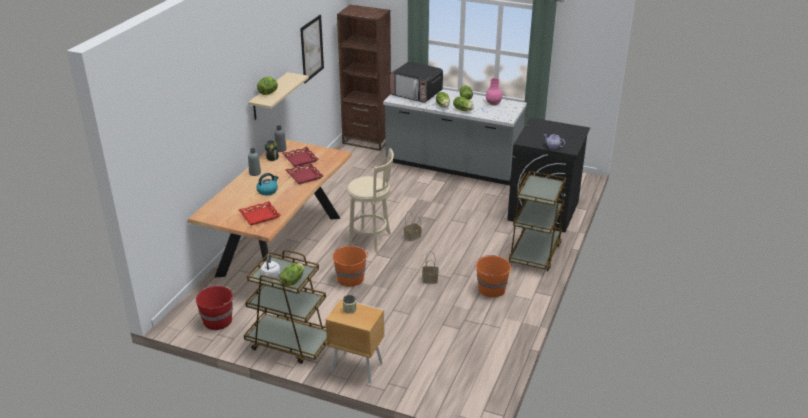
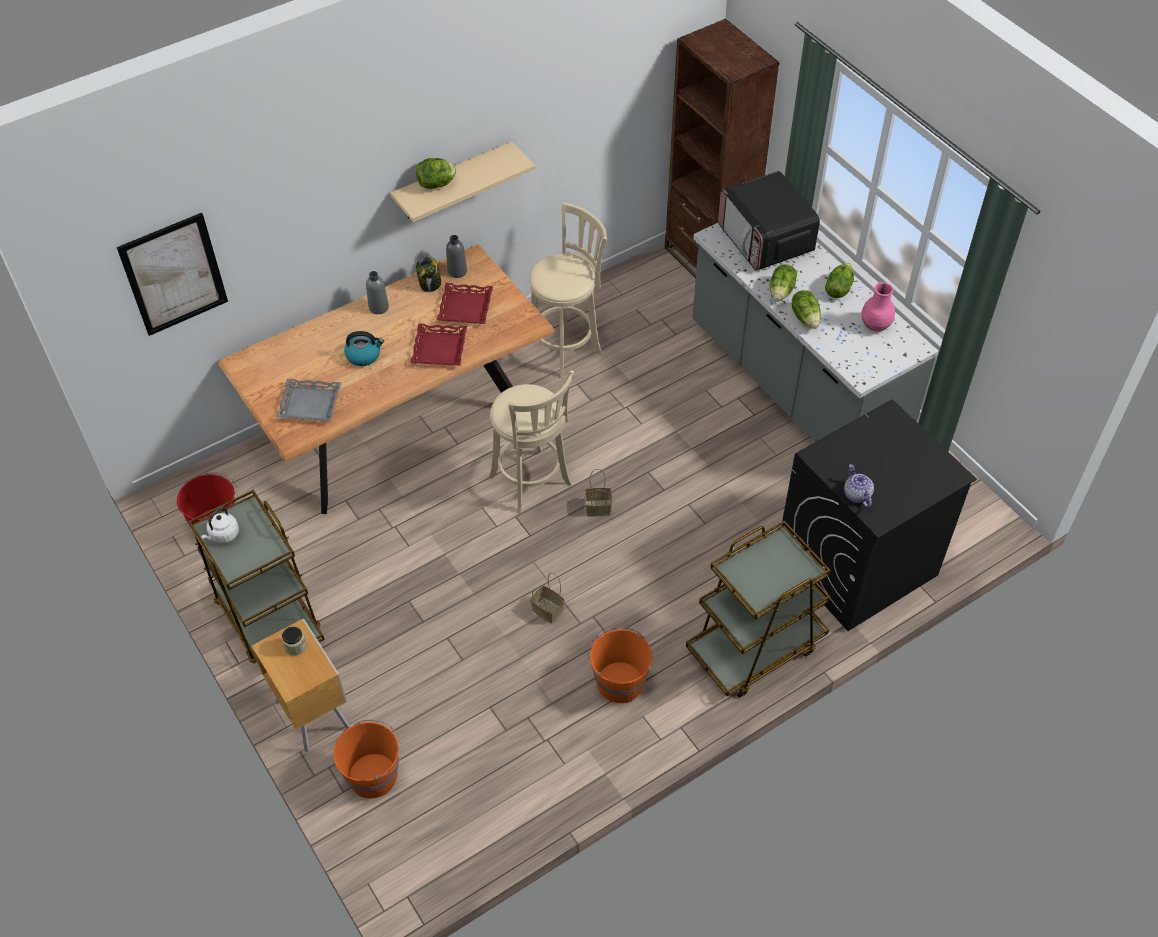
camera: 35 degrees right, 20 degrees up
red tray [239,201,281,225] -> grey tray [276,379,341,421]
lettuce [279,263,304,286] -> none
picture [300,15,324,83] -> picture moved to [116,213,228,336]
orange bucket [333,245,368,287] -> orange bucket moved to [333,720,402,798]
none -> beige stool [529,202,607,378]

